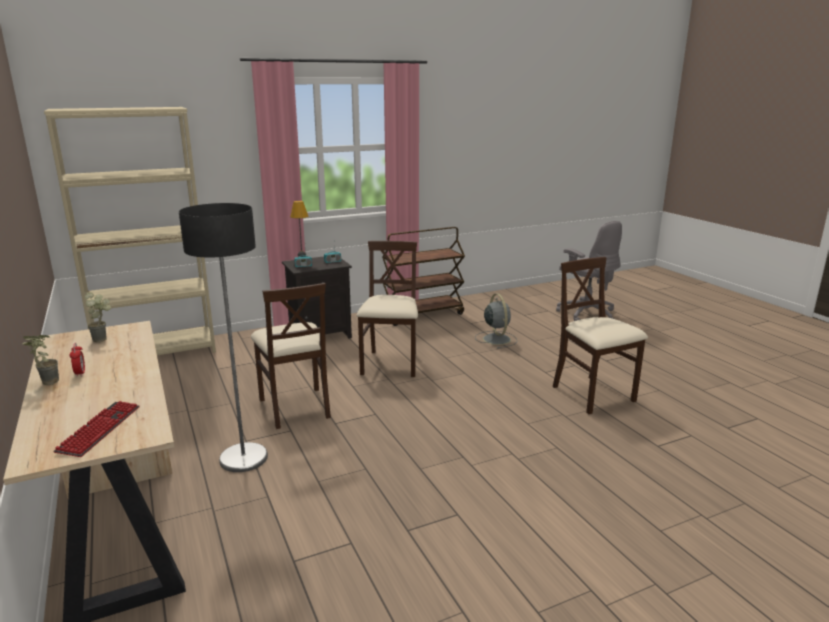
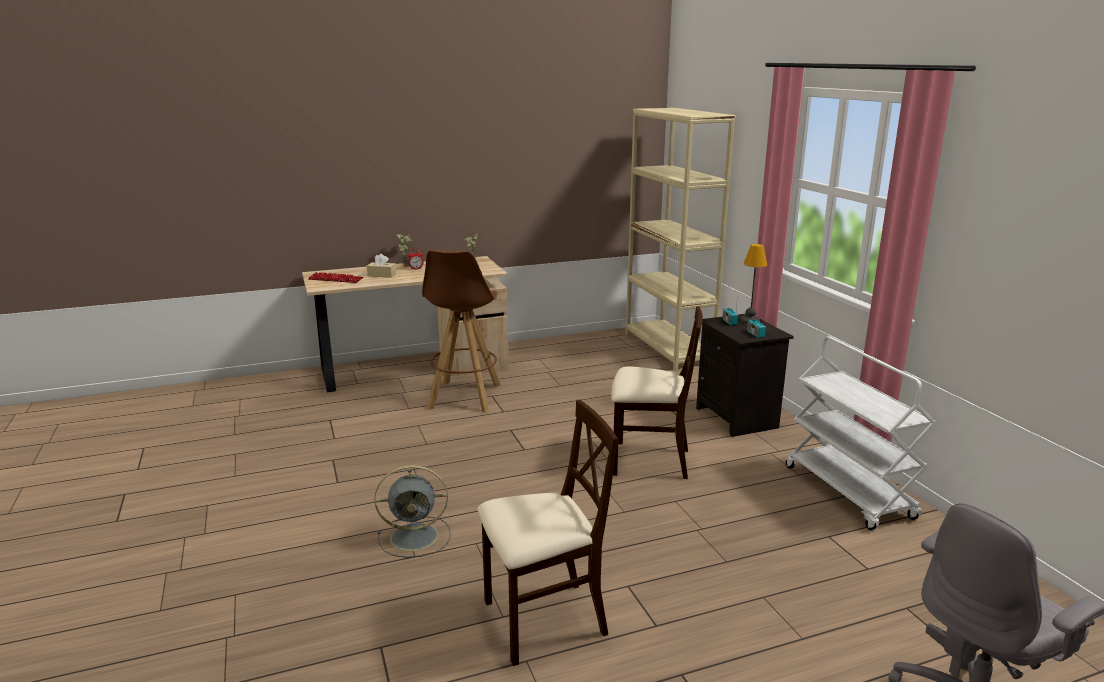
camera: 95 degrees right, 0 degrees up
floor lamp [179,203,268,472] -> brown stool [422,250,500,413]
beige chair [251,283,331,429] -> none
brown cart [382,227,465,326] -> white cart [786,336,936,530]
grey fan [475,294,517,349] -> grey fan moved to [375,465,451,558]
none -> beige tissue box [367,254,396,278]

